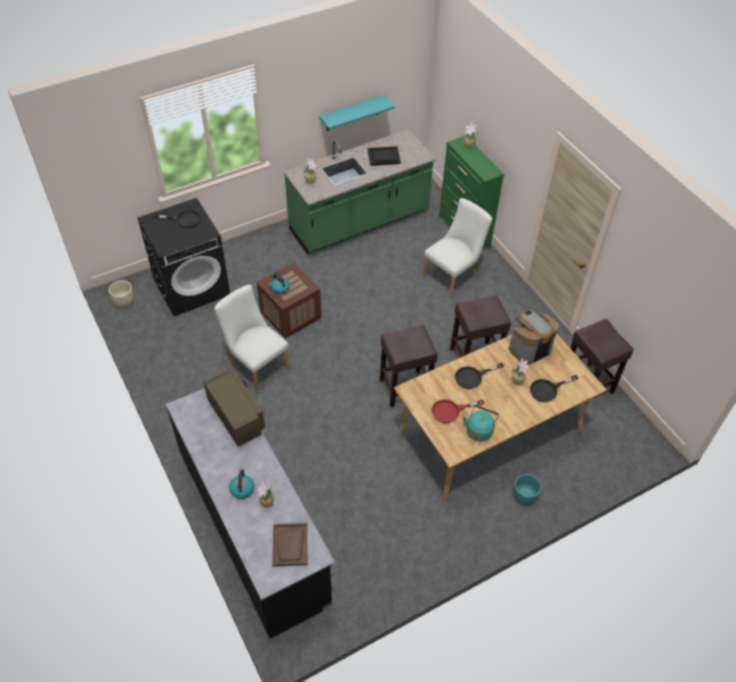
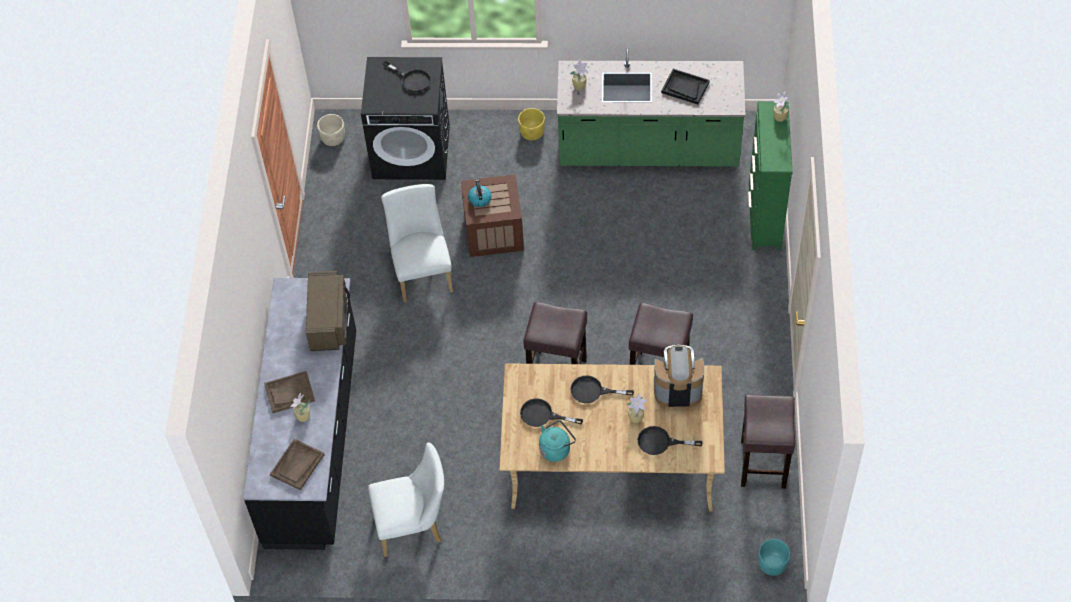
camera: 35 degrees right, 5 degrees up
kettle [229,468,254,499] -> brown tray [264,371,315,413]
turquoise shelf [319,95,395,131] -> none
white chair [423,198,492,297] -> white chair moved to [368,442,444,557]
red frying pan [431,399,485,423] -> black frying pan [520,398,583,427]
turquoise planter [513,474,541,505] -> turquoise planter moved to [758,539,790,576]
none -> yellow planter [518,108,545,140]

